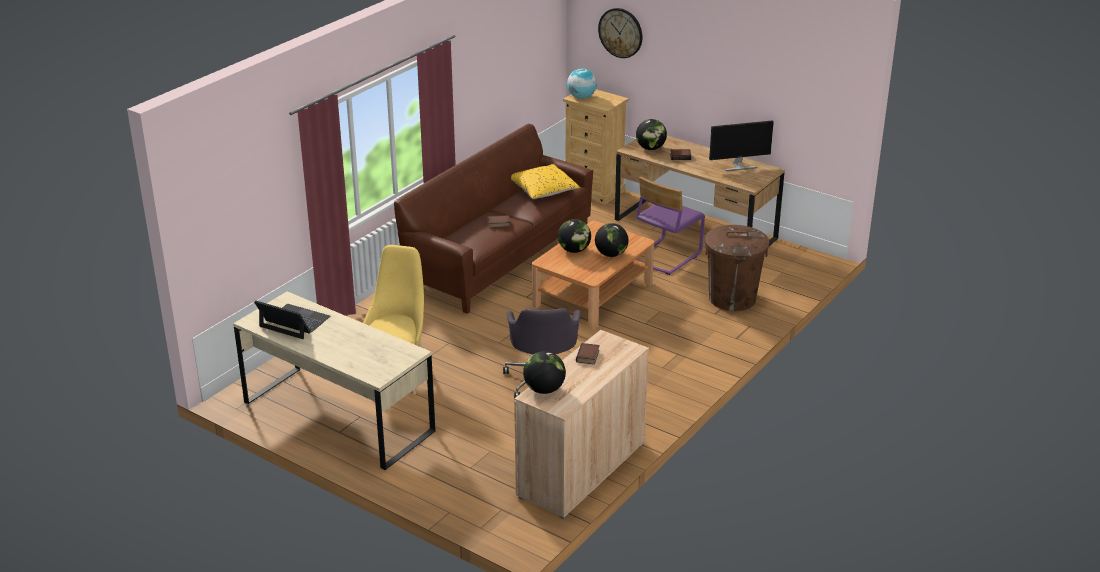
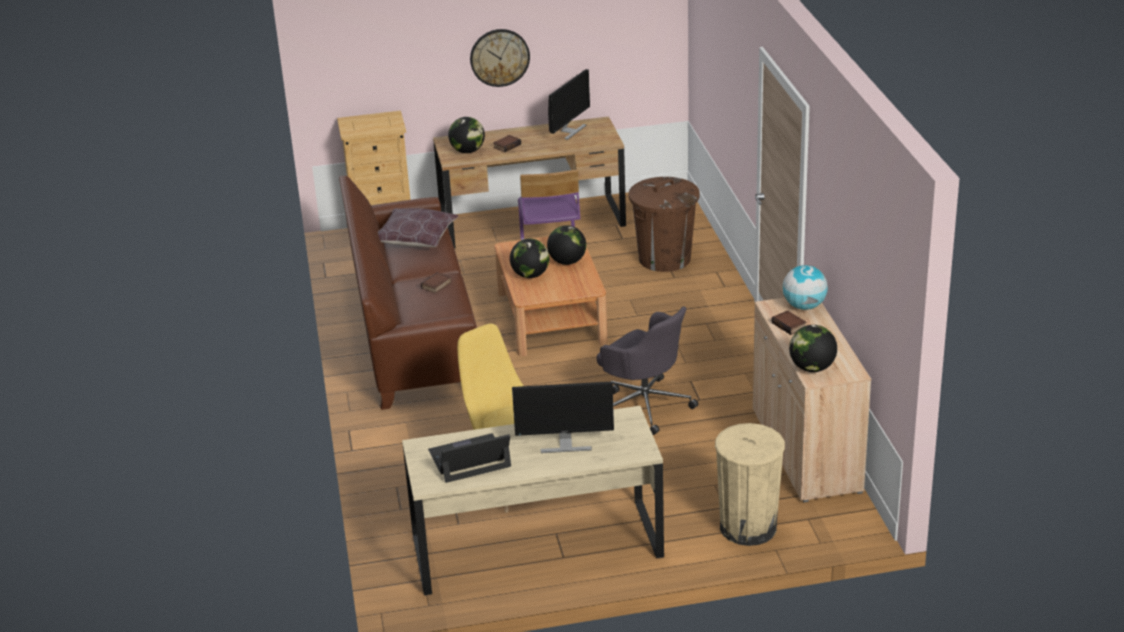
camera: 45 degrees left, 0 degrees up
yellow pillow [511,164,580,199] -> brown pillow [378,208,459,247]
globe [567,68,597,99] -> globe moved to [783,265,828,310]
wall clock [598,8,642,58] -> wall clock moved to [470,29,530,87]
none -> monitor [512,382,614,453]
none -> beige trash can [715,423,785,546]

